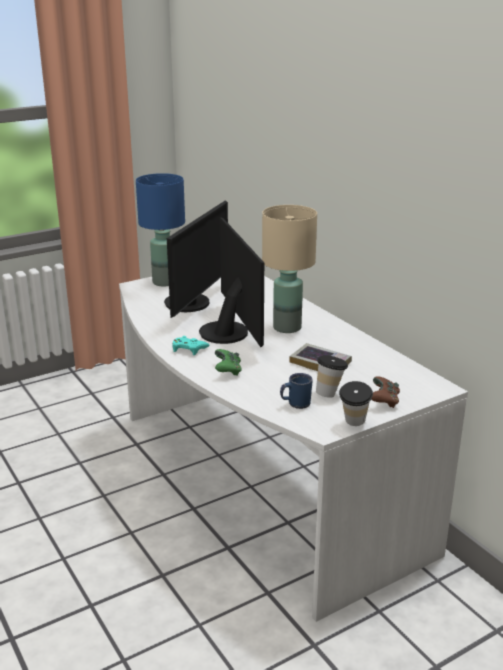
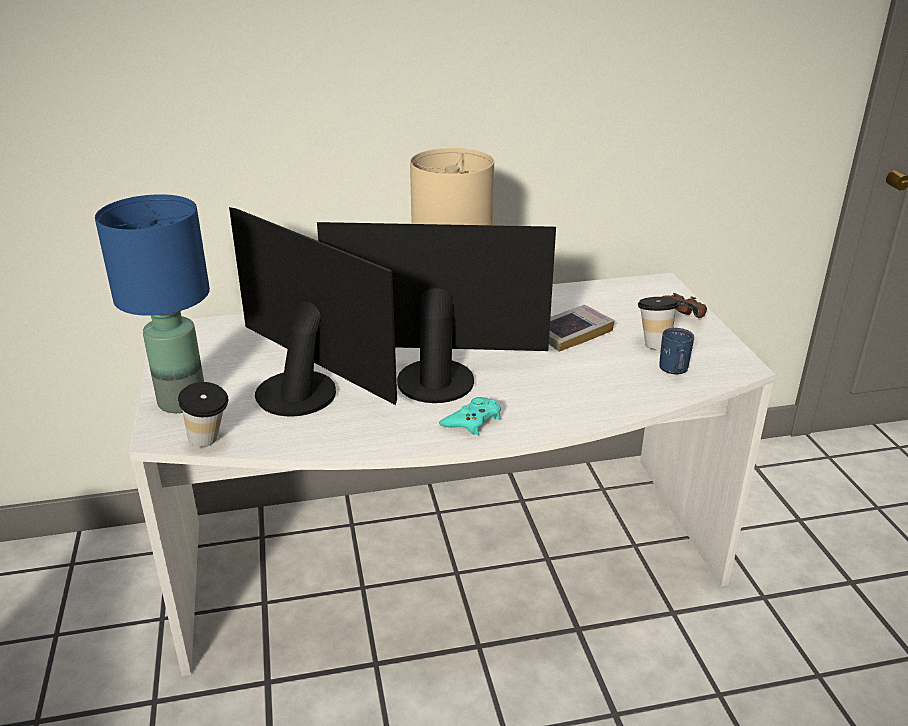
camera: 70 degrees left, 5 degrees up
green game controller [215,349,242,376] -> none
cup [339,381,373,426] -> cup moved to [178,382,228,447]

